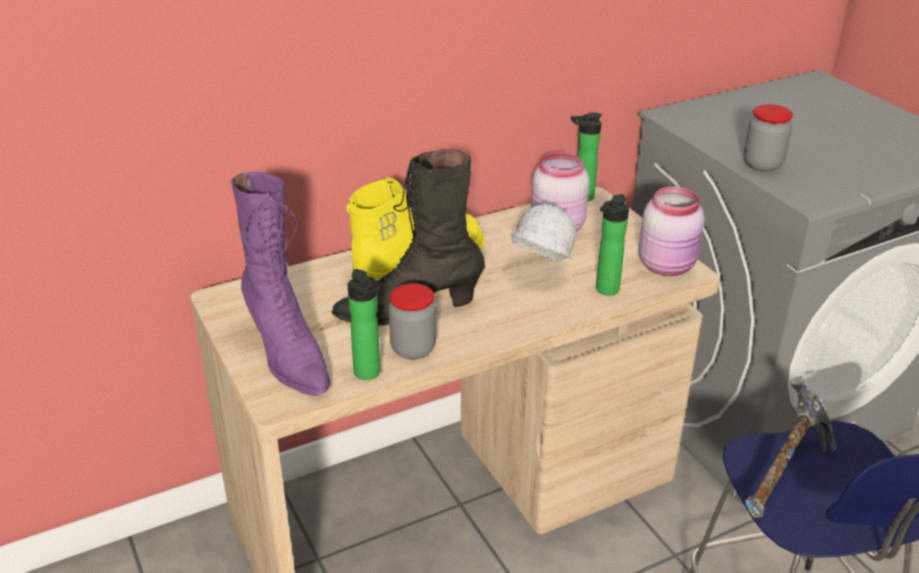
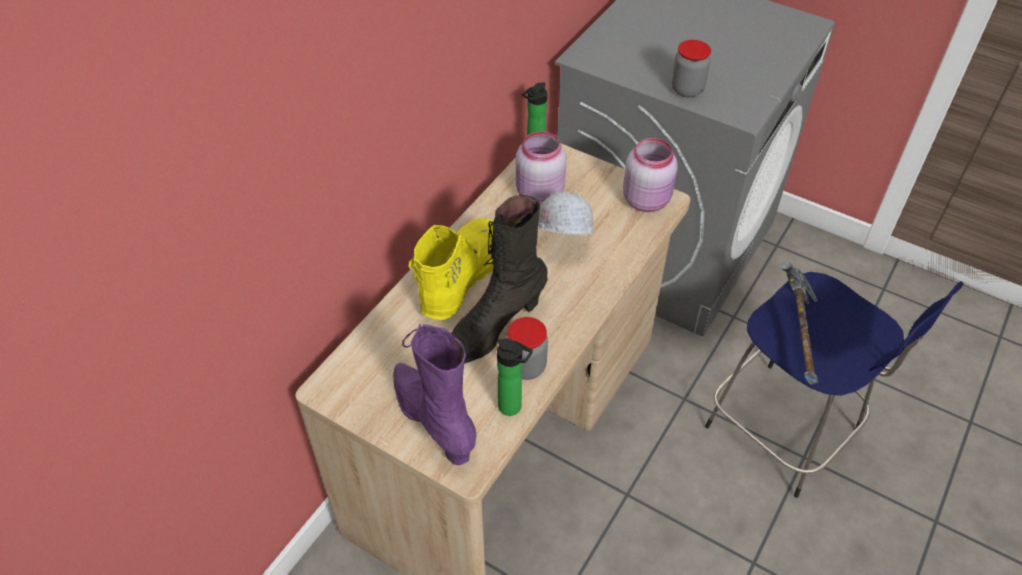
camera: 30 degrees left, 15 degrees up
purple boot [231,172,330,396] -> purple boot turned 150 degrees counterclockwise [393,324,477,465]
bottle [596,194,629,296] -> none

